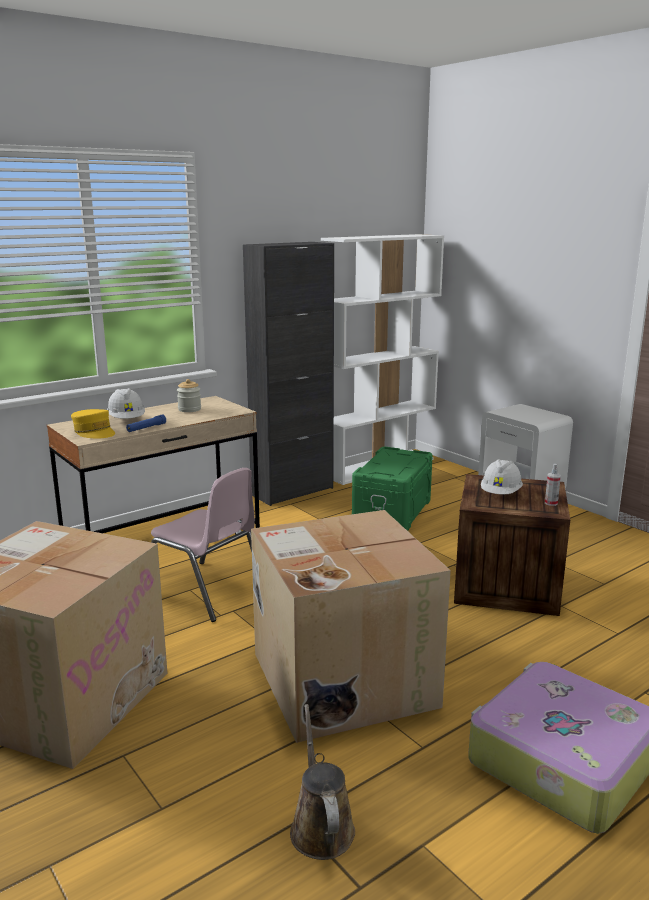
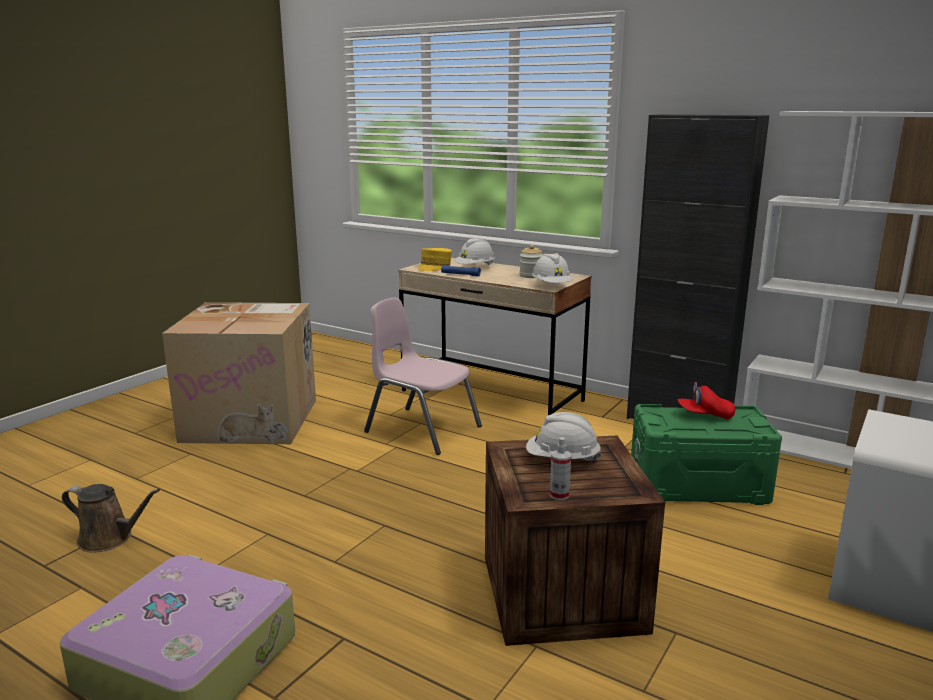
camera: 70 degrees right, 0 degrees up
pink chair [151,468,255,622] -> pink chair turned 105 degrees clockwise [364,298,482,455]
cardboard box [251,510,451,743] -> none
brown watering can [290,704,355,860] -> brown watering can turned 45 degrees clockwise [62,484,160,553]
none -> white hard hat [532,253,572,283]
none -> red cap [678,382,735,419]

